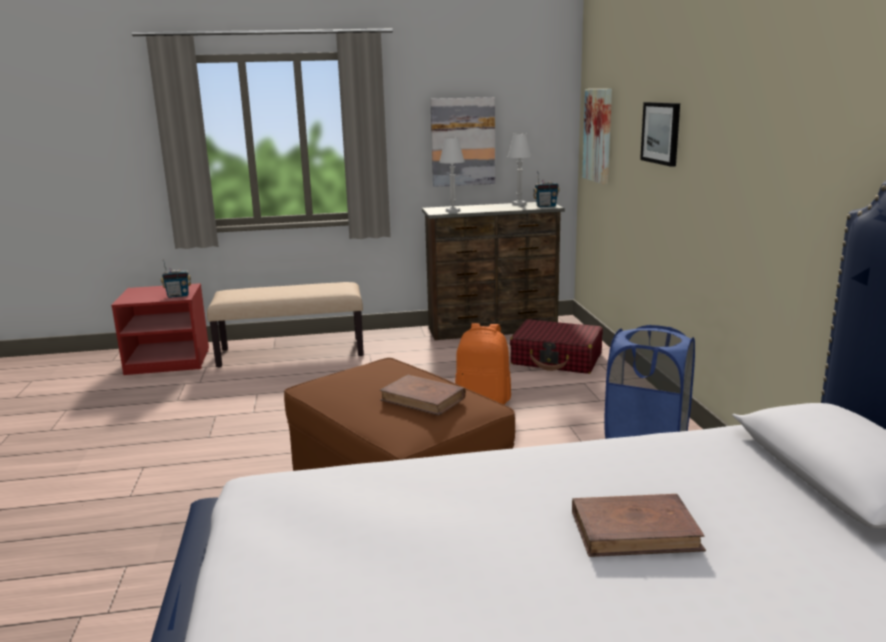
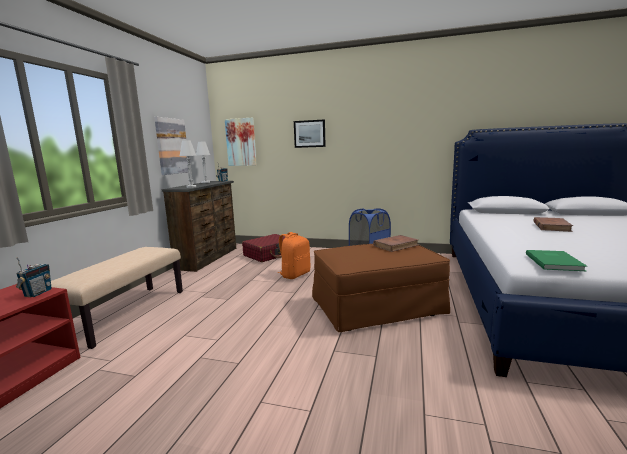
camera: 65 degrees left, 5 degrees down
none -> green book [526,250,587,271]

